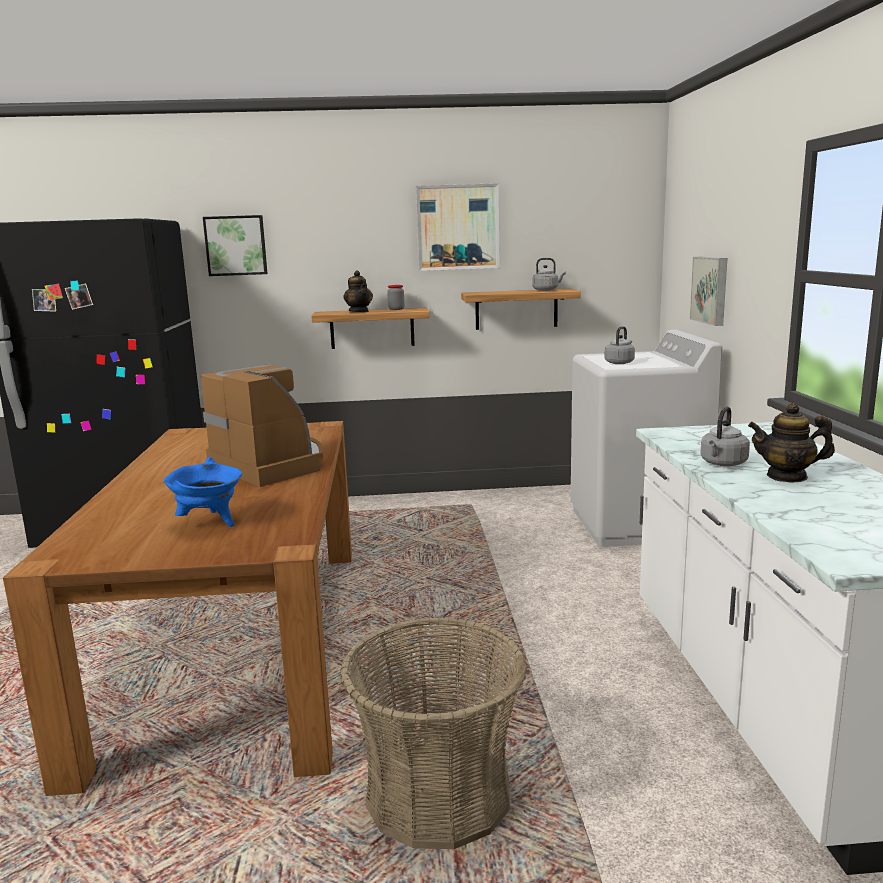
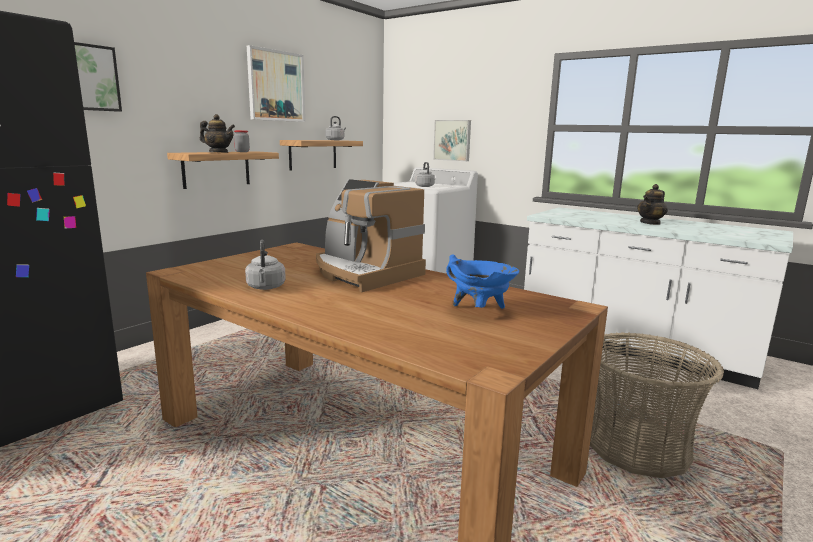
camera: 50 degrees left, 0 degrees up
coffee machine [201,364,324,487] -> coffee machine turned 135 degrees counterclockwise [316,179,426,292]
grey kettle [700,407,750,466] -> grey kettle moved to [245,240,286,290]

